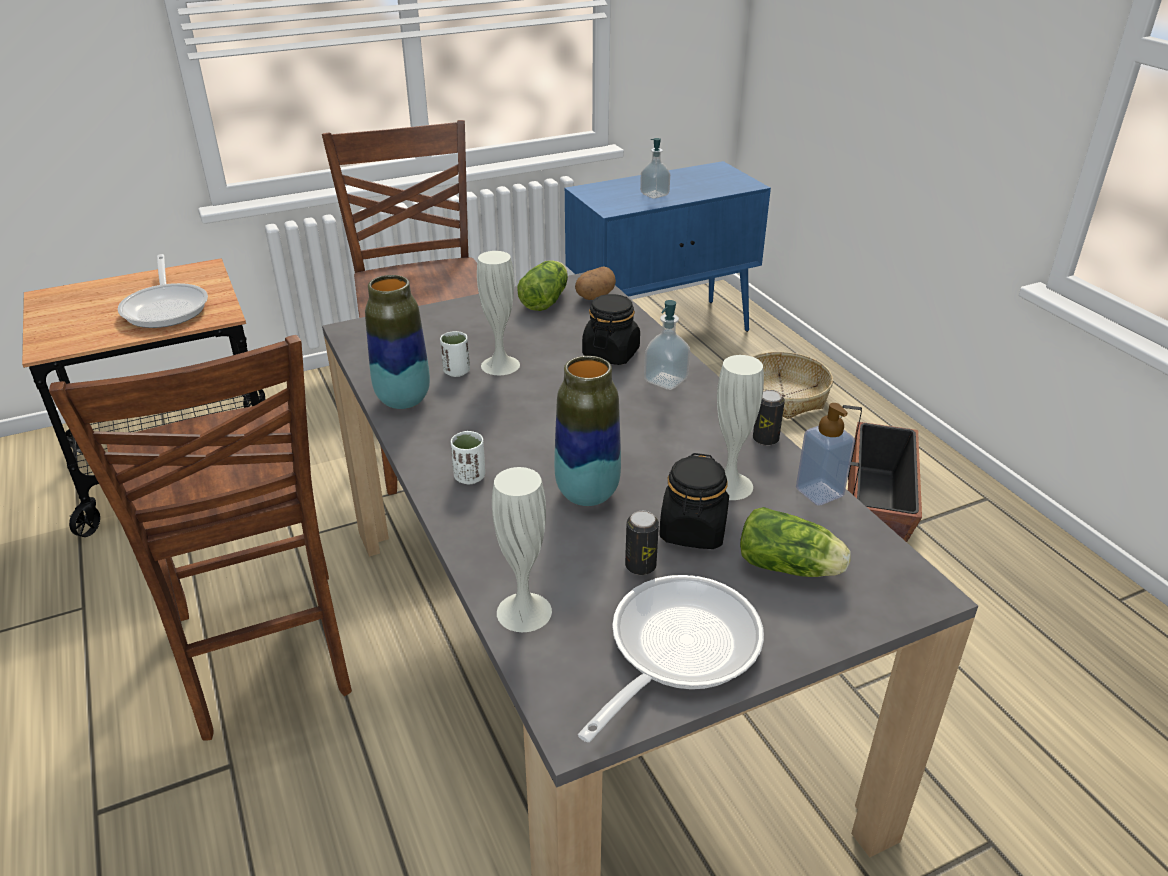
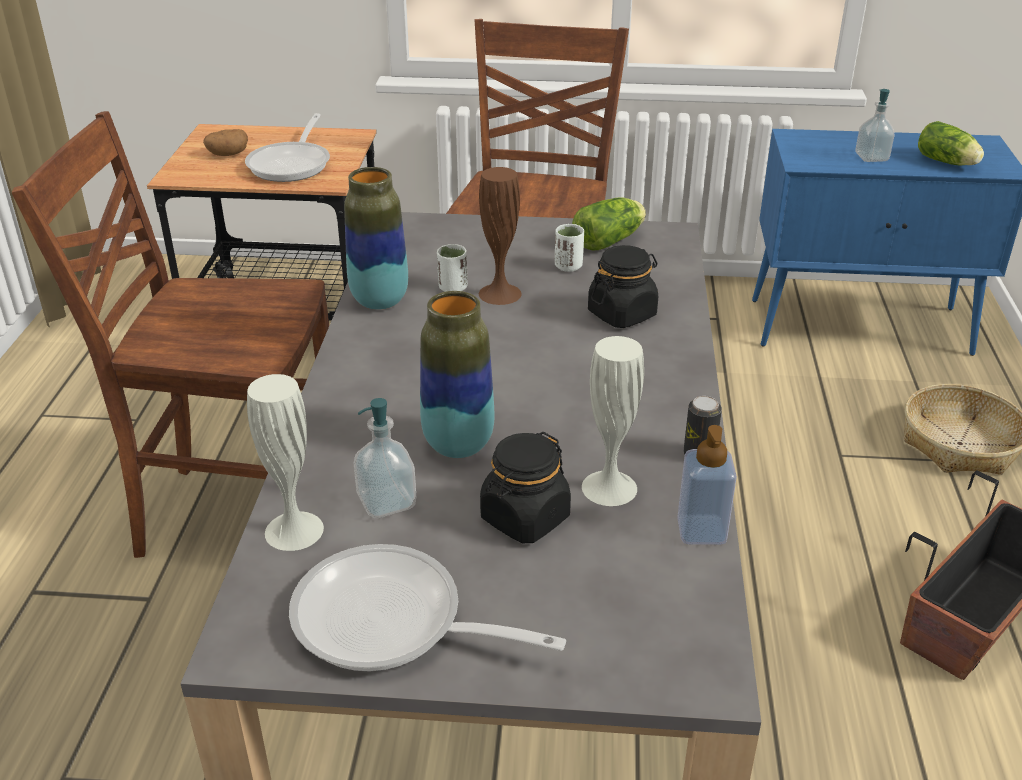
camera: 30 degrees right, 0 degrees up
brown chair [49,335,352,741] -> brown chair turned 90 degrees clockwise [12,111,329,558]
white cup [451,431,485,484] -> white cup moved to [555,224,584,272]
white vase [477,251,520,375] -> brown vase [479,167,522,305]
potato [575,267,616,300] -> potato moved to [203,129,248,156]
frying pan [578,575,764,742] -> frying pan turned 135 degrees counterclockwise [289,544,566,671]
can [625,511,659,575] -> none
soap dispenser [644,300,690,390] -> soap dispenser moved to [353,398,416,518]
lettuce [740,507,850,577] -> lettuce moved to [918,121,984,165]

